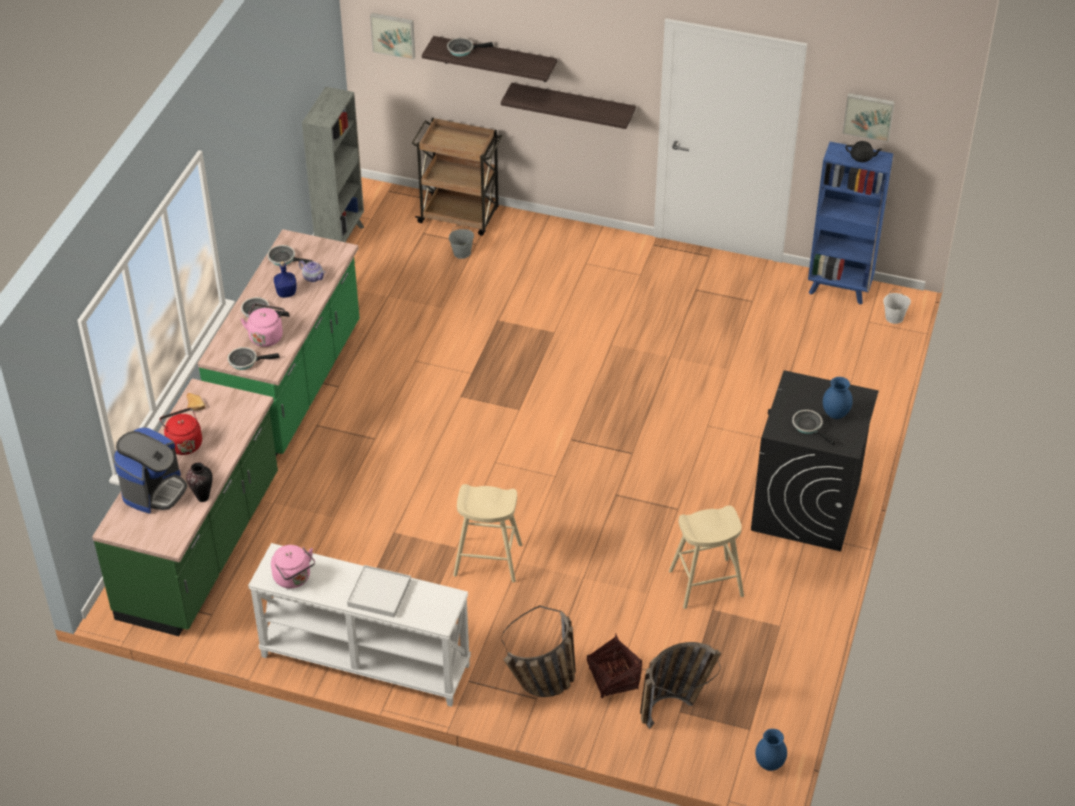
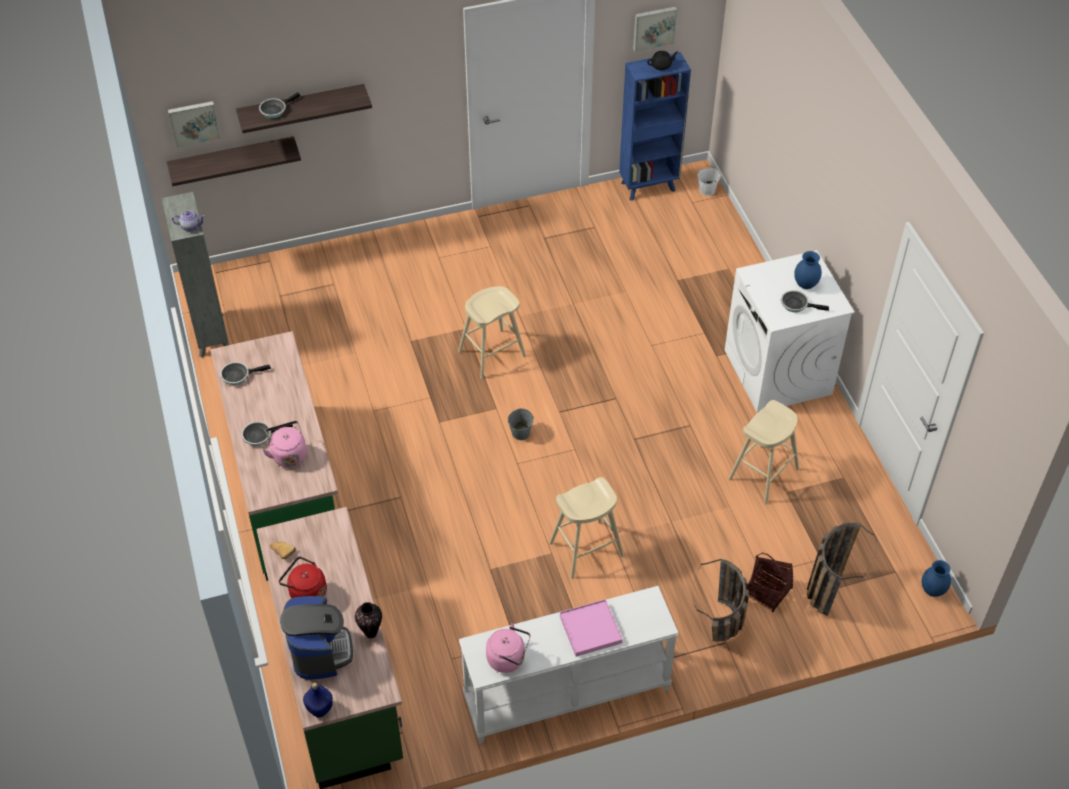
camera: 35 degrees left, 5 degrees up
frying pan [228,347,280,370] -> none
blue bottle [274,261,296,298] -> blue bottle moved to [303,682,333,718]
teapot [299,261,326,282] -> teapot moved to [172,211,205,231]
white tray [347,565,411,618] -> pink tray [560,599,623,657]
brown cart [412,117,503,236] -> none
grey bucket [449,225,474,259] -> grey bucket moved to [508,408,534,440]
shelf [501,83,636,129] -> shelf moved to [167,136,301,186]
black washing machine [751,371,879,552] -> white washing machine [725,250,855,413]
none -> beige stool [458,286,526,379]

